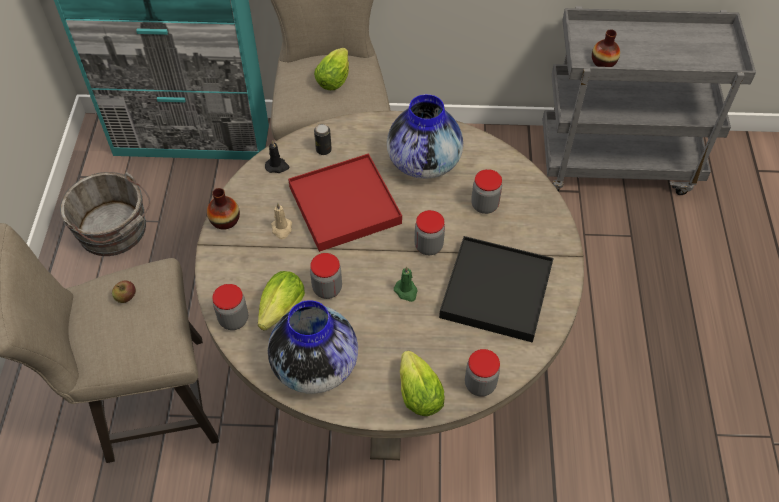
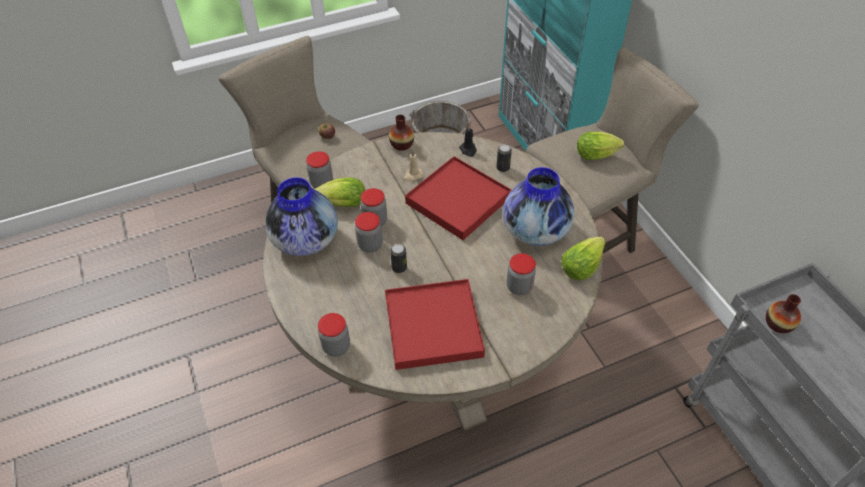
camera: 65 degrees right, 5 degrees down
green candle [394,266,418,302] -> can [390,244,407,273]
lettuce [400,351,444,416] -> lettuce moved to [561,237,606,280]
jar [414,210,445,255] -> jar moved to [355,212,383,252]
black tray [439,236,554,342] -> red tray [385,279,485,370]

